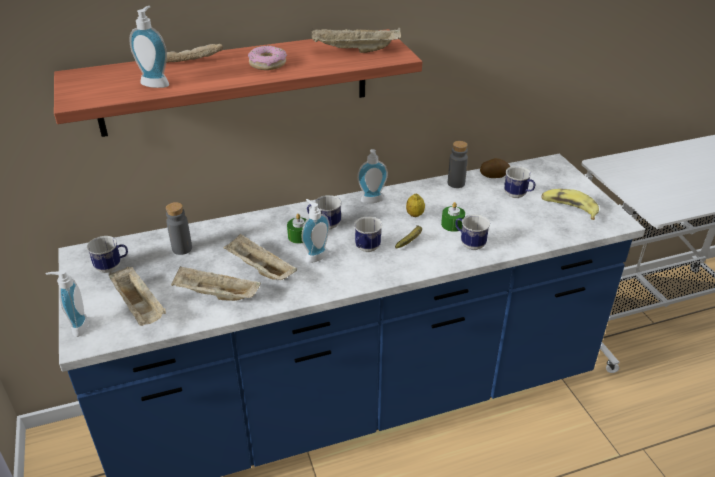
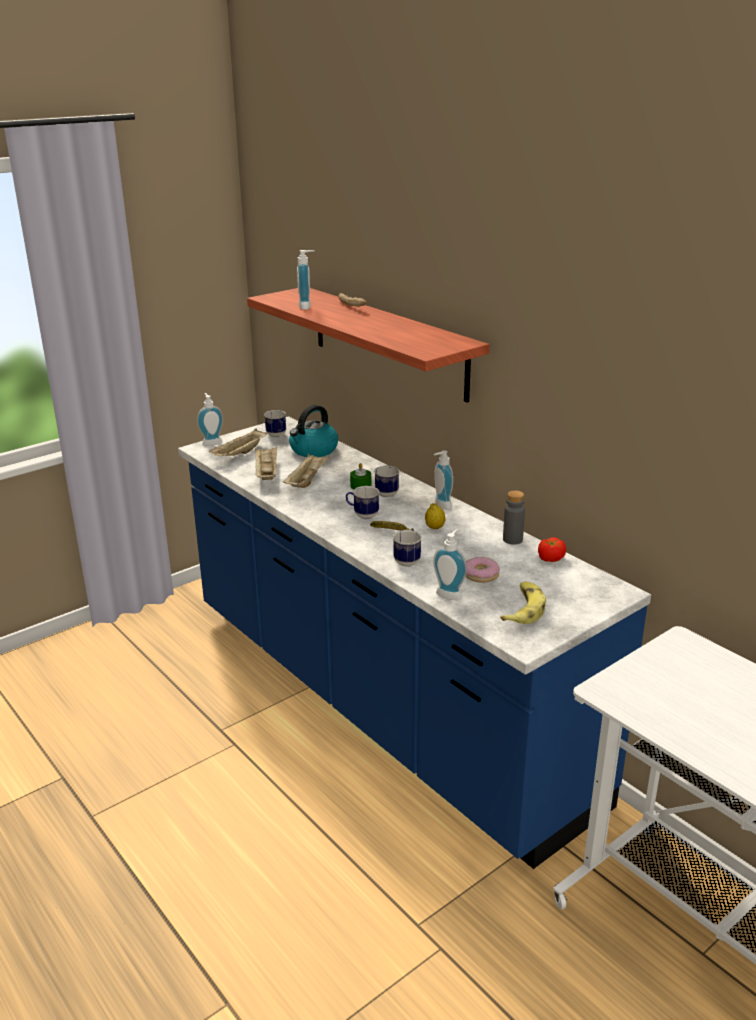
camera: 70 degrees right, 10 degrees down
grey bottle [166,202,192,255] -> kettle [289,405,338,457]
donut [248,46,287,70] -> donut moved to [466,557,500,583]
soap dispenser [302,199,330,263] -> soap dispenser moved to [433,529,467,600]
beige tray [311,28,401,53] -> none
green candle [441,202,465,232] -> none
potato [480,158,510,178] -> tomato [538,537,566,562]
mug [504,166,535,198] -> none

